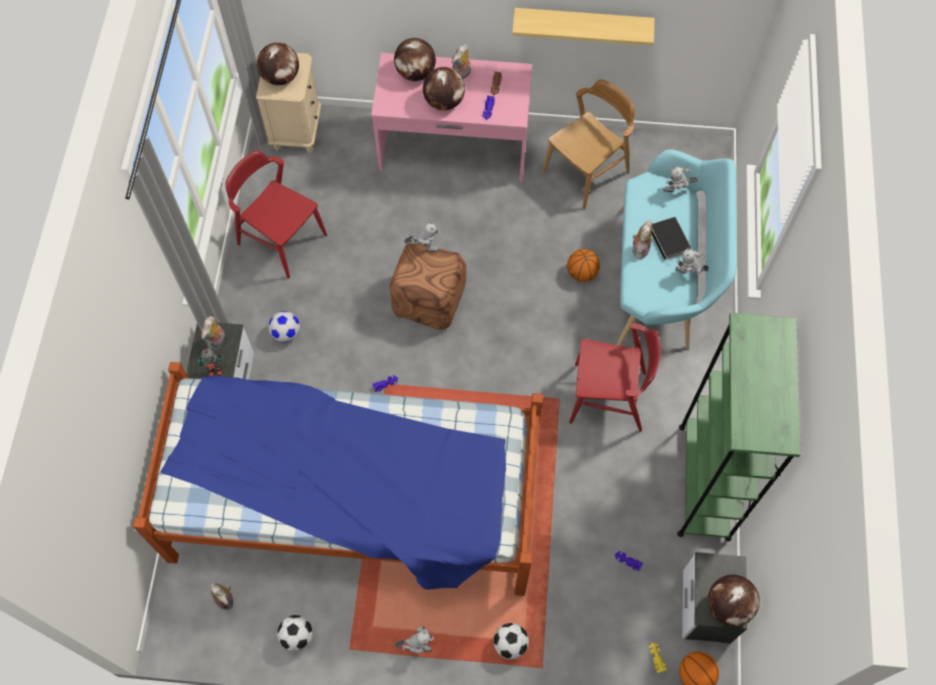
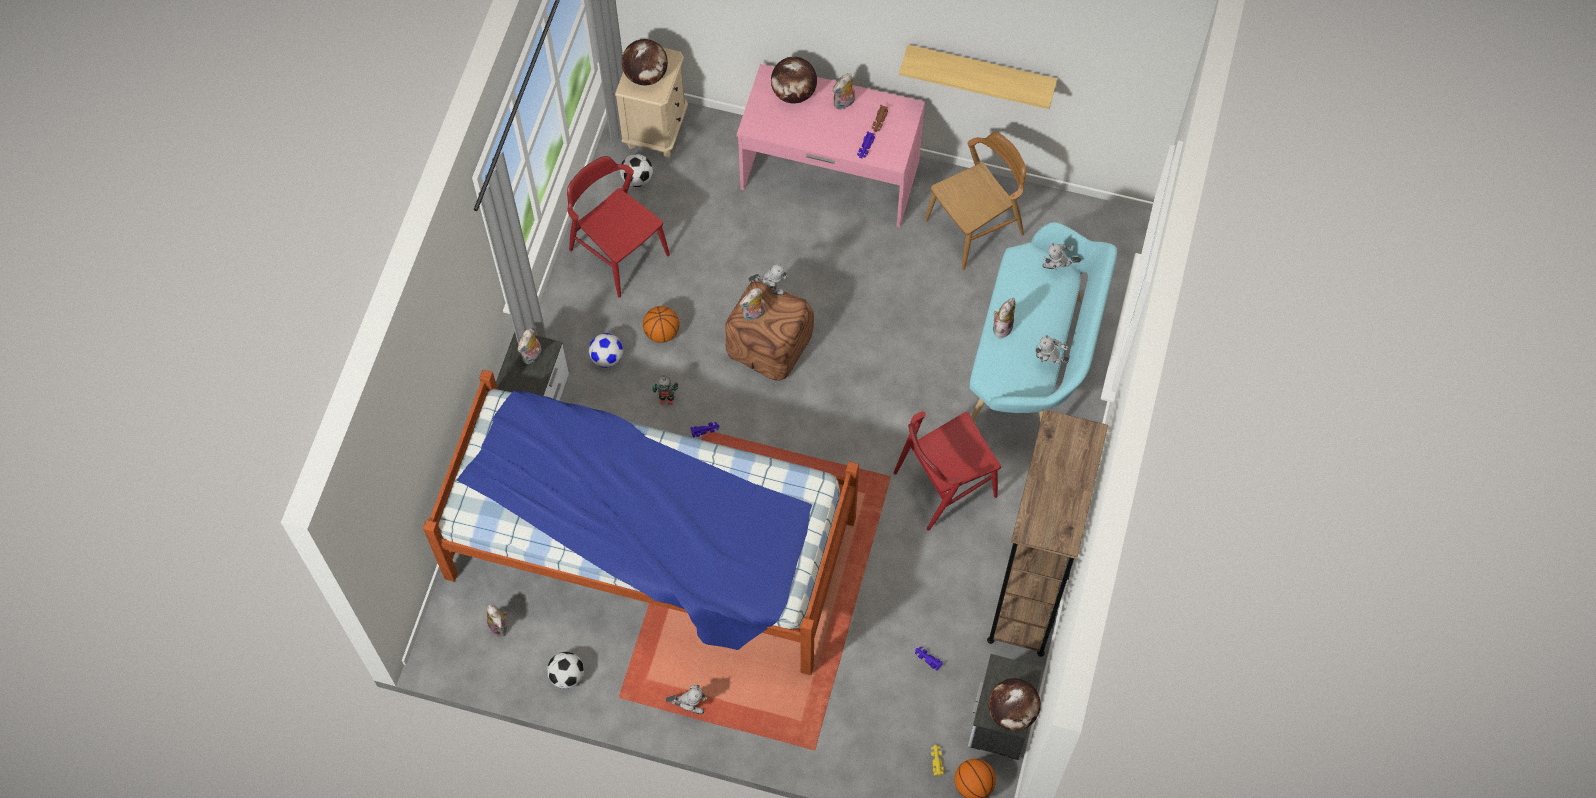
camera: 10 degrees right, 0 degrees up
toy robot [198,348,223,376] -> toy robot moved to [652,376,678,405]
globe [423,67,465,110] -> none
football [494,623,529,660] -> football moved to [620,154,653,187]
basketball [567,249,600,282] -> basketball moved to [643,306,680,343]
red chair [569,323,661,432] -> red chair turned 135 degrees clockwise [894,411,1001,531]
book [652,217,691,266] -> none
green bookcase [677,312,801,541] -> brown bookcase [987,409,1108,657]
none -> plush toy [739,288,765,321]

